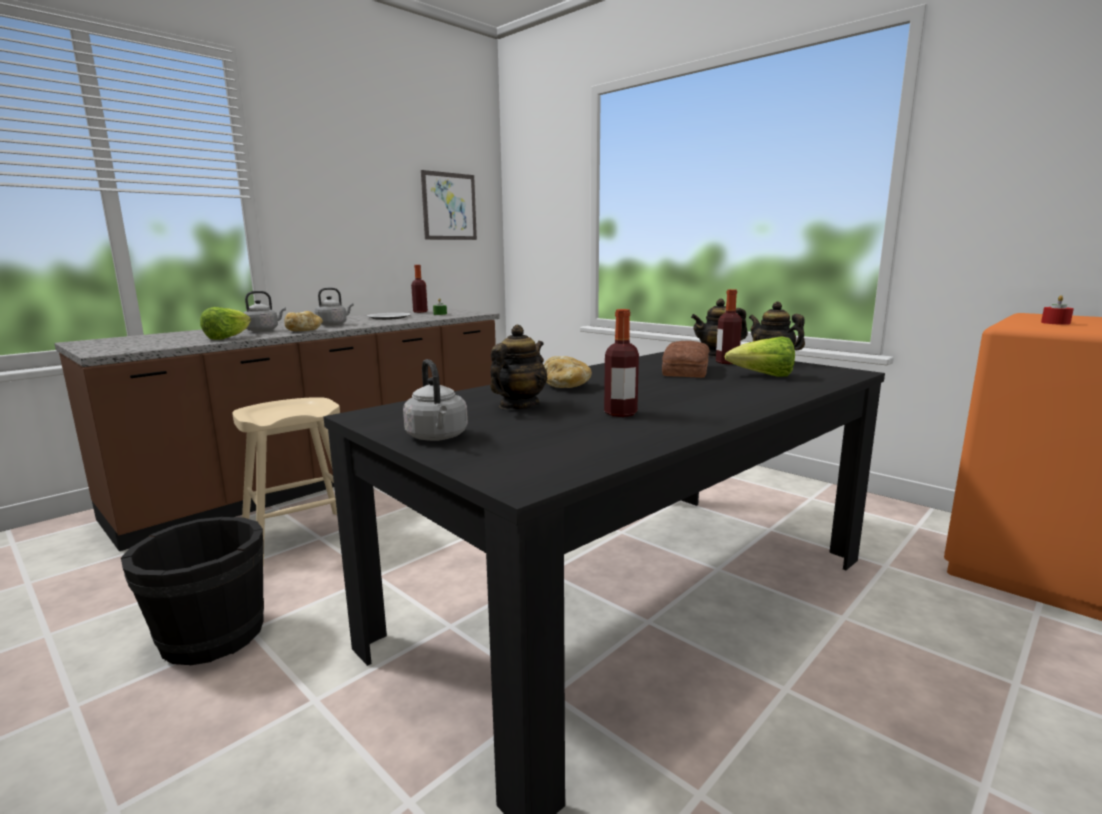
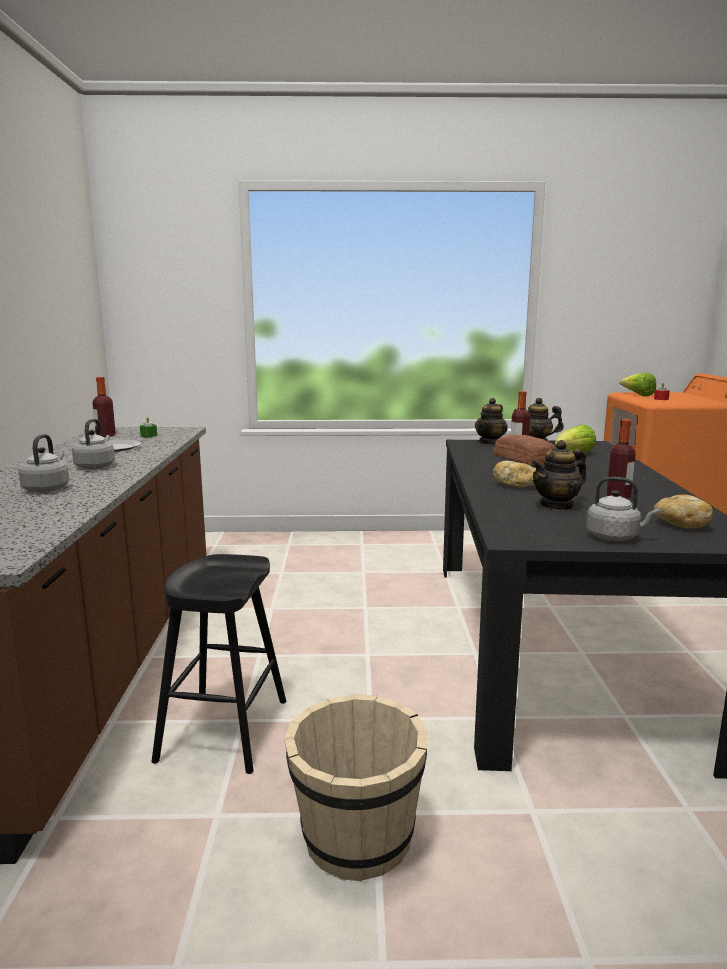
camera: 45 degrees left, 0 degrees up
black bucket [121,517,264,666] -> beige bucket [284,694,428,881]
lettuce [200,307,251,340] -> lettuce moved to [619,372,656,396]
beige stool [232,397,340,566] -> black stool [152,554,286,774]
bread [284,311,323,331] -> bread moved to [654,495,714,529]
picture [421,170,477,240] -> none
teapot [490,325,547,409] -> teapot turned 105 degrees counterclockwise [531,440,586,511]

